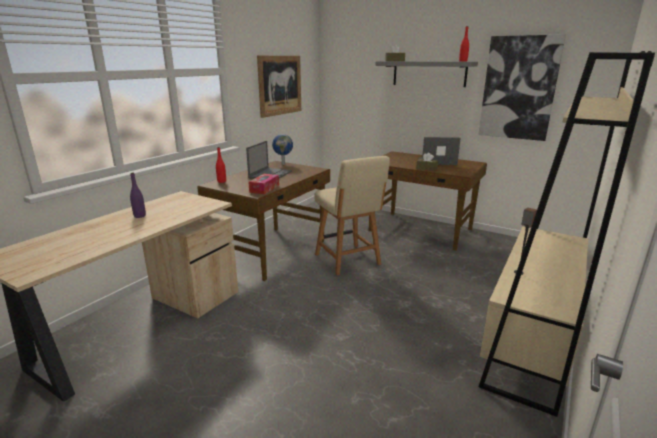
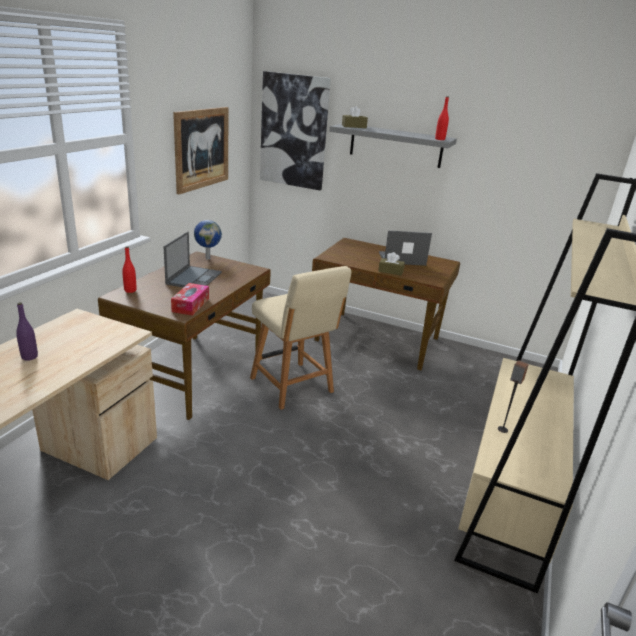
camera: 10 degrees left, 5 degrees up
picture [478,34,566,141] -> picture moved to [260,71,331,190]

